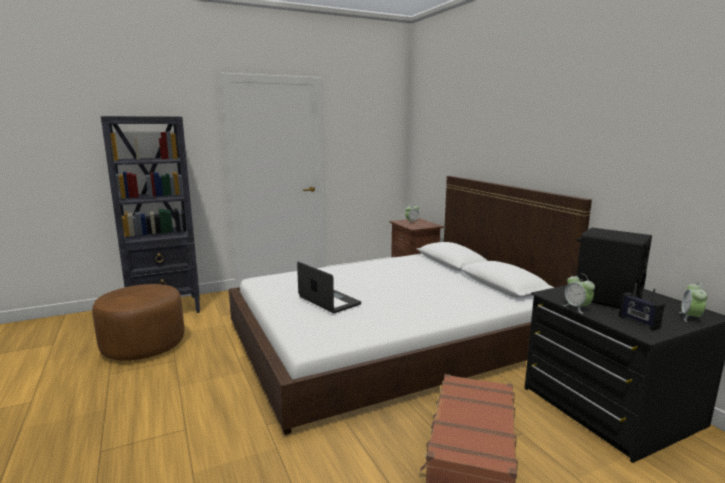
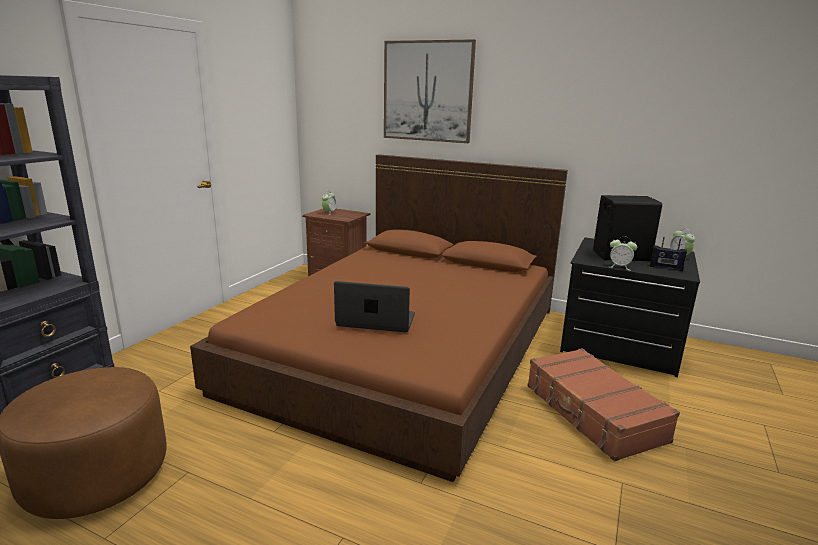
camera: 40 degrees left, 5 degrees up
white bed [229,176,592,435] -> brown bed [190,154,568,482]
none -> picture [384,39,476,143]

